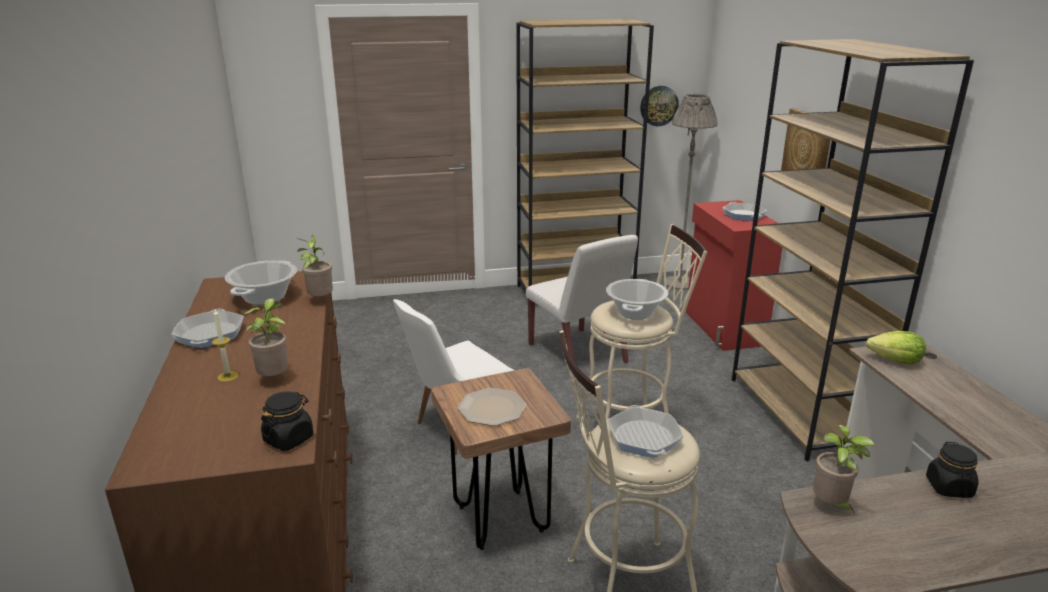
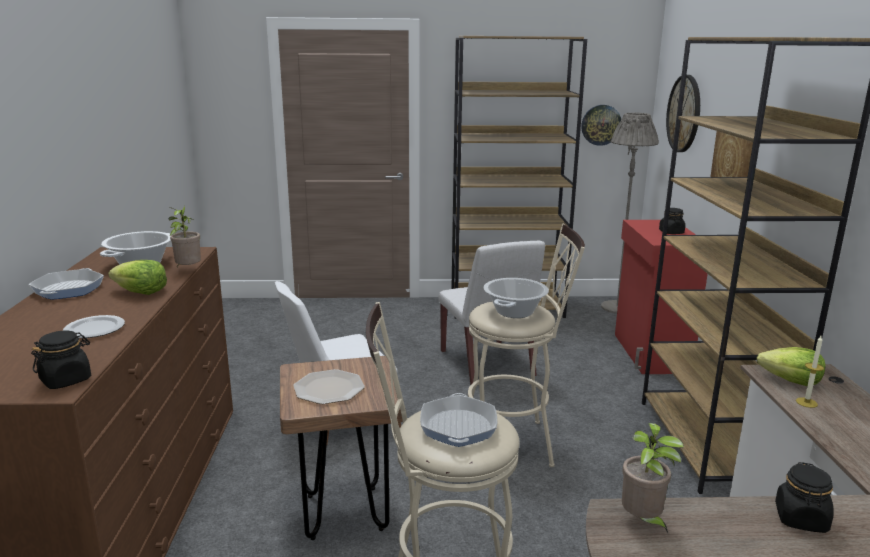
camera: 10 degrees right, 5 degrees down
candle [212,310,239,382] -> candle moved to [796,336,824,408]
potted plant [244,298,288,376] -> plate [63,315,125,338]
frying pan [723,202,767,221] -> black jar [659,208,685,234]
none -> lettuce [108,260,167,295]
none -> wall clock [666,75,700,152]

